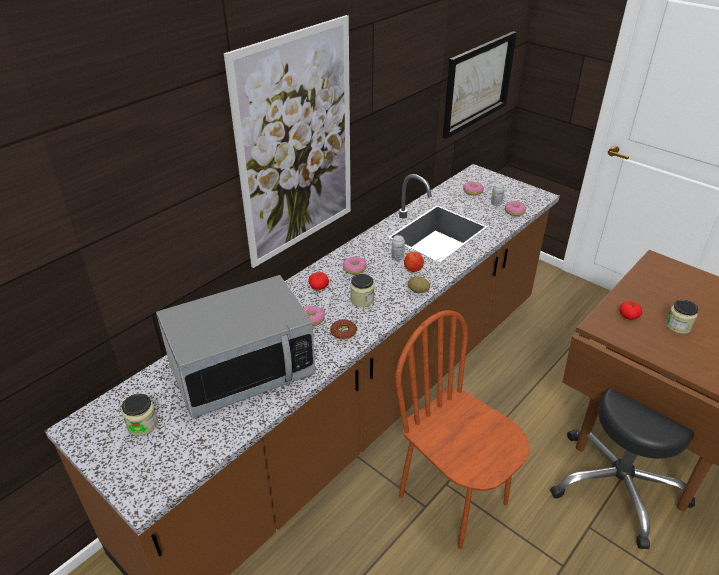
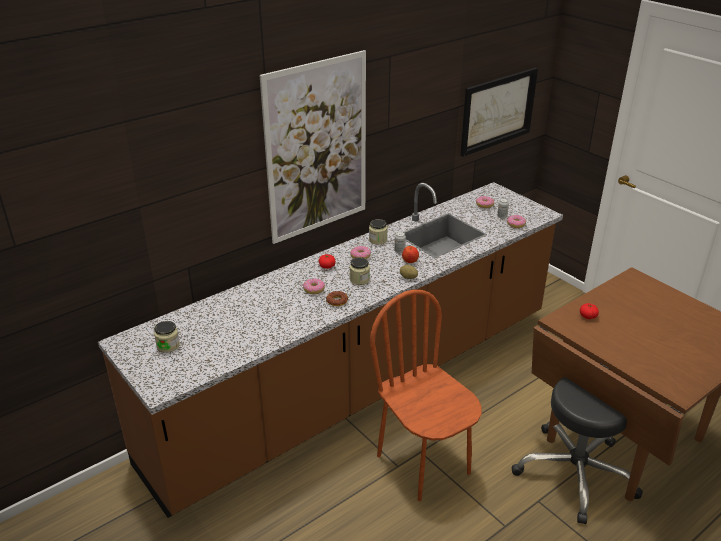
camera: 10 degrees right, 5 degrees down
microwave [156,275,315,418] -> none
jar [666,300,698,334] -> jar moved to [369,219,388,244]

